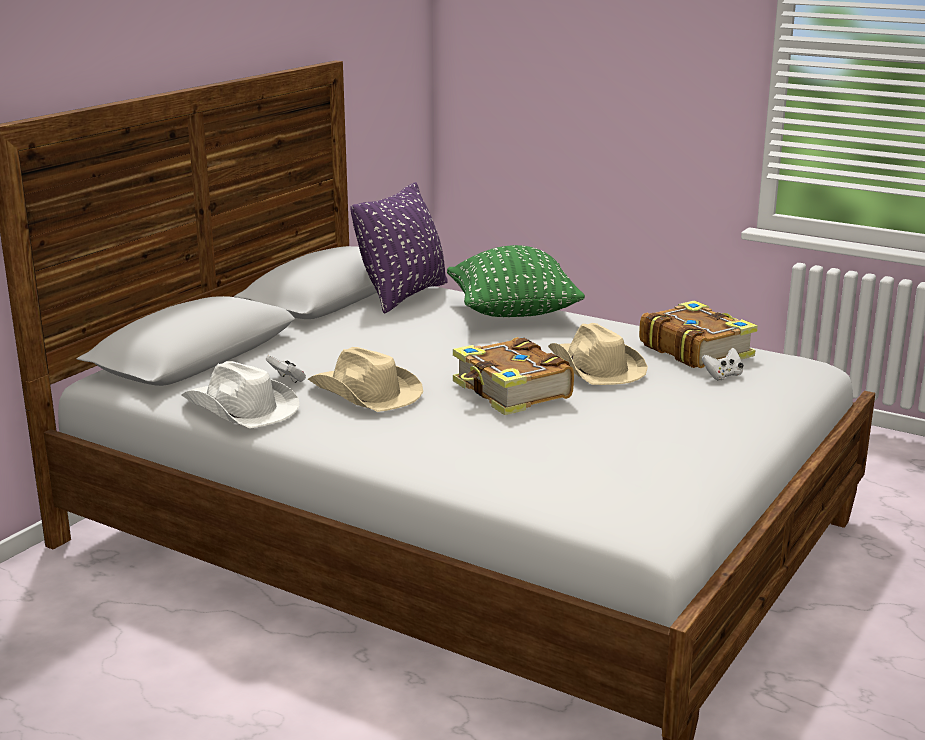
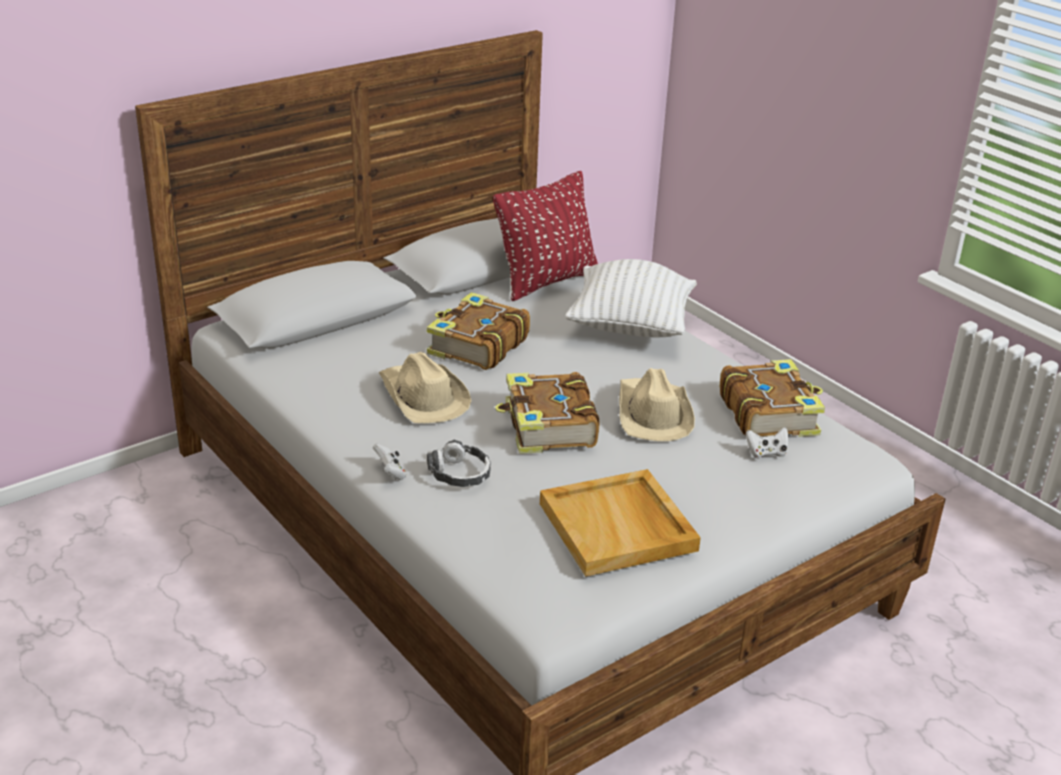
camera: 20 degrees right, 10 degrees up
white hat [181,361,300,428] -> none
white game controller [266,355,306,383] -> white game controller moved to [373,444,406,480]
purple pillow [351,182,448,314] -> red pillow [493,171,598,301]
green pillow [447,245,585,317] -> white pillow [565,259,697,337]
none -> book [427,292,530,370]
none -> headphones [427,440,491,487]
none -> beige tray [540,469,701,577]

